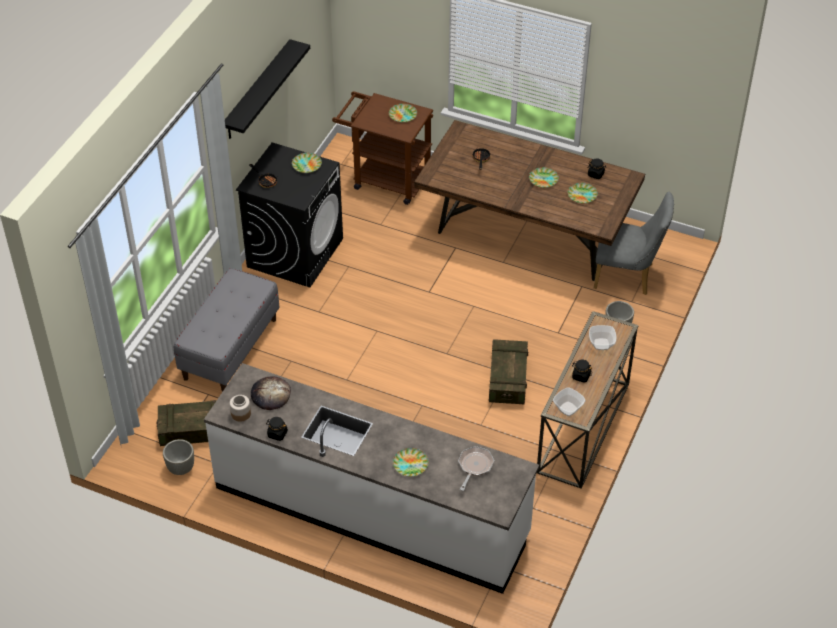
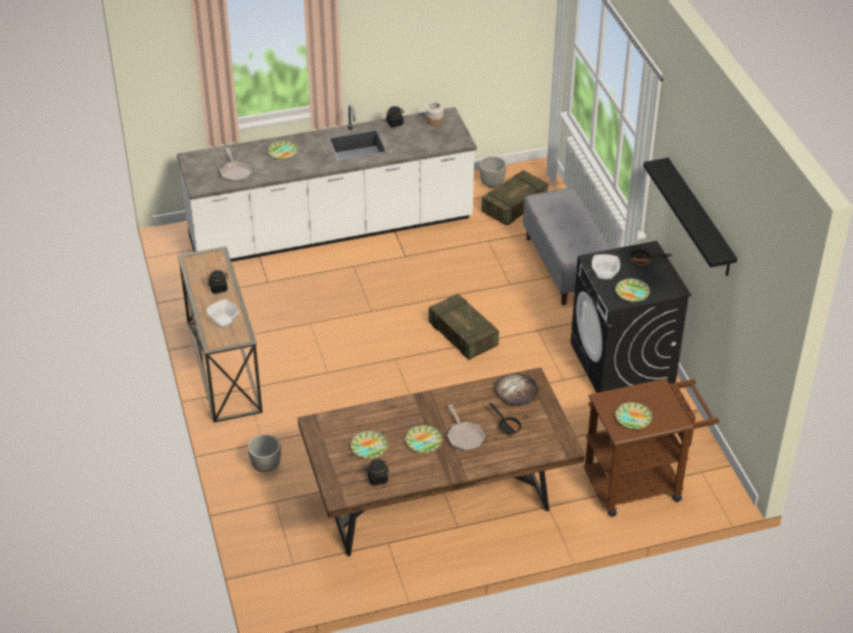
camera: 140 degrees right, 5 degrees down
bread [251,376,291,410] -> bread moved to [495,373,539,406]
crate [489,339,528,404] -> crate moved to [429,294,499,360]
bowl [553,387,586,416] -> bowl moved to [592,254,620,280]
grey chair [594,192,674,295] -> none
none -> frying pan [447,404,485,451]

